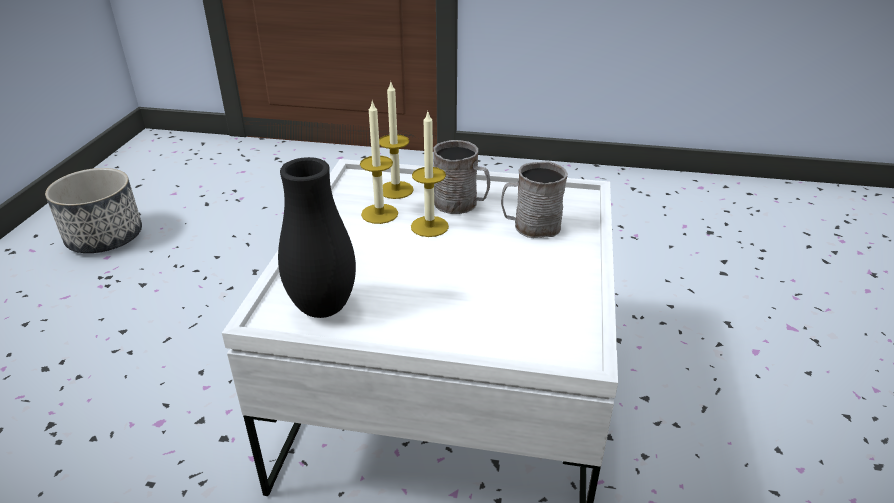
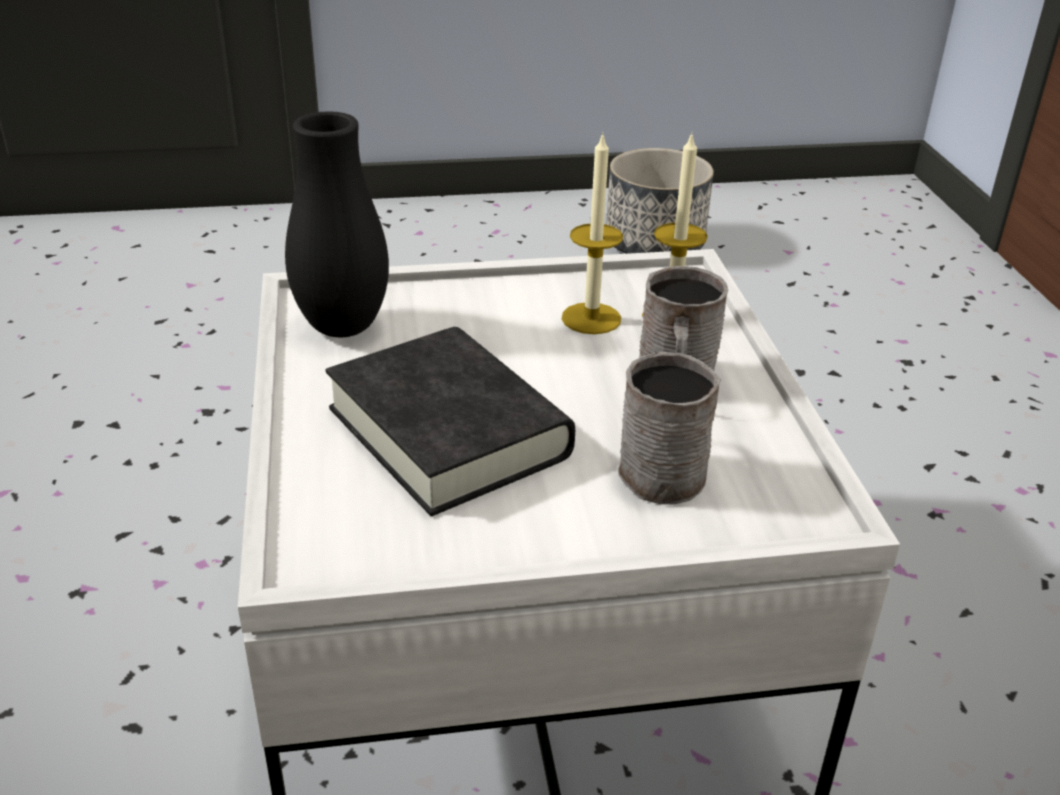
camera: 70 degrees right, 0 degrees up
candle [411,112,449,237] -> none
none -> black book [325,327,575,516]

